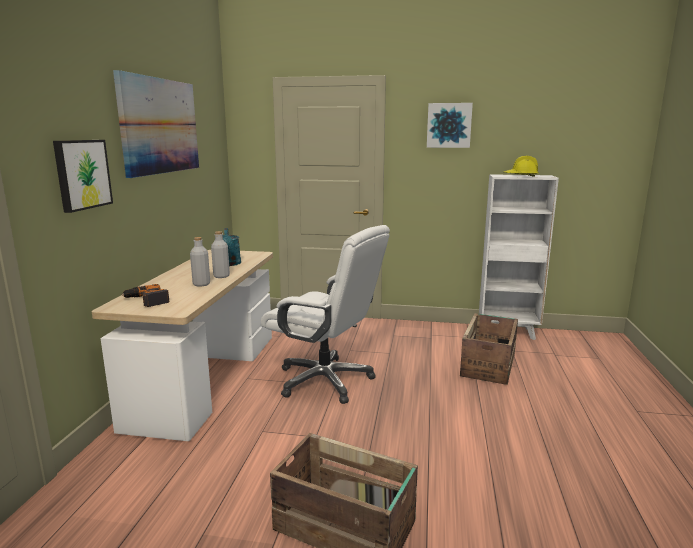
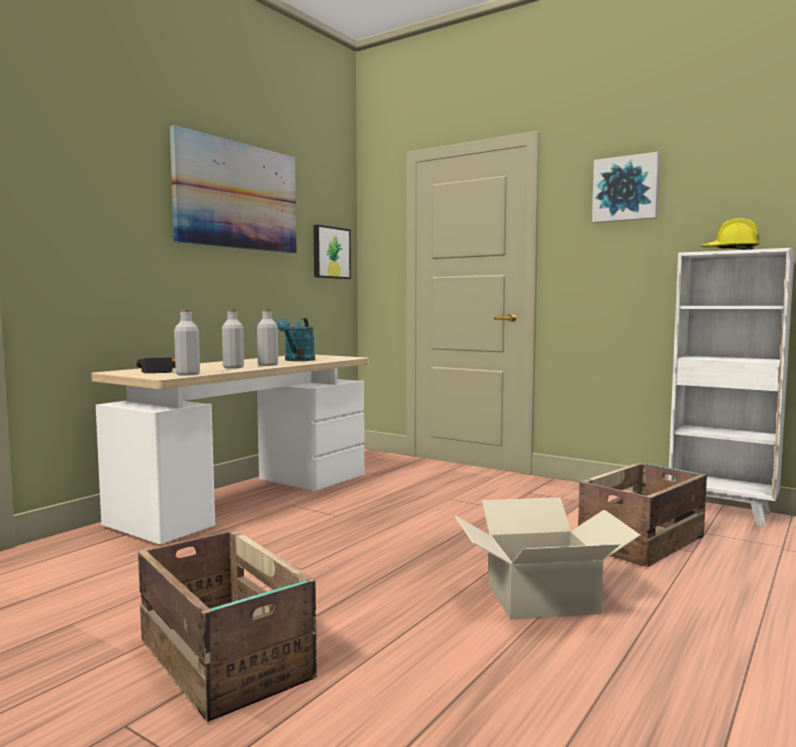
camera: 25 degrees right, 10 degrees down
picture [53,140,113,213] -> picture moved to [313,225,351,279]
white office chair [261,225,390,404] -> none
none -> grey bottle [174,309,200,376]
none -> cardboard box [455,497,641,620]

